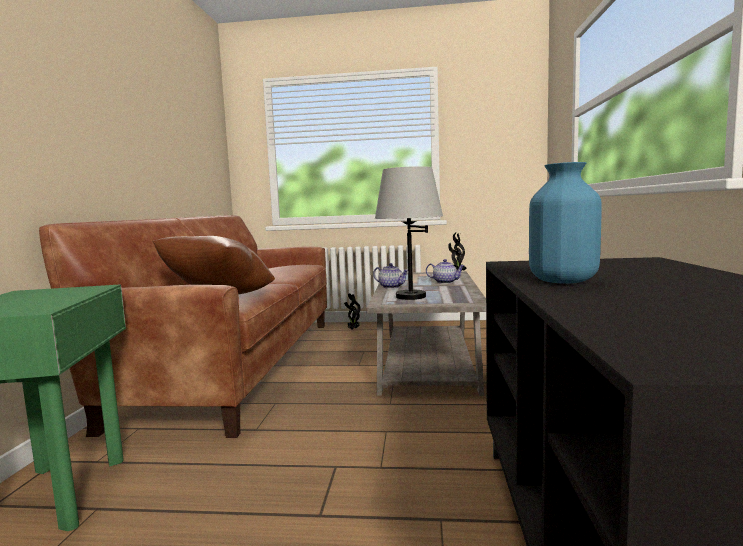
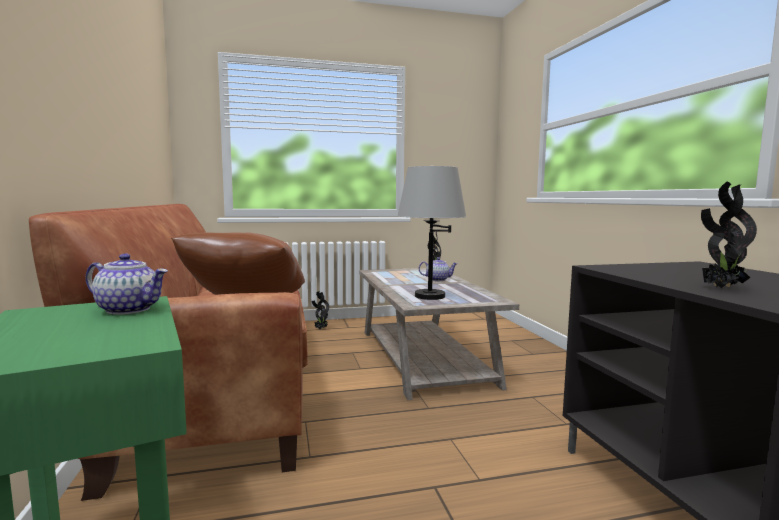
camera: 20 degrees left, 0 degrees up
teapot [373,263,408,289] -> teapot moved to [86,253,168,315]
blue vase [529,162,602,284] -> potted plant [701,182,757,288]

